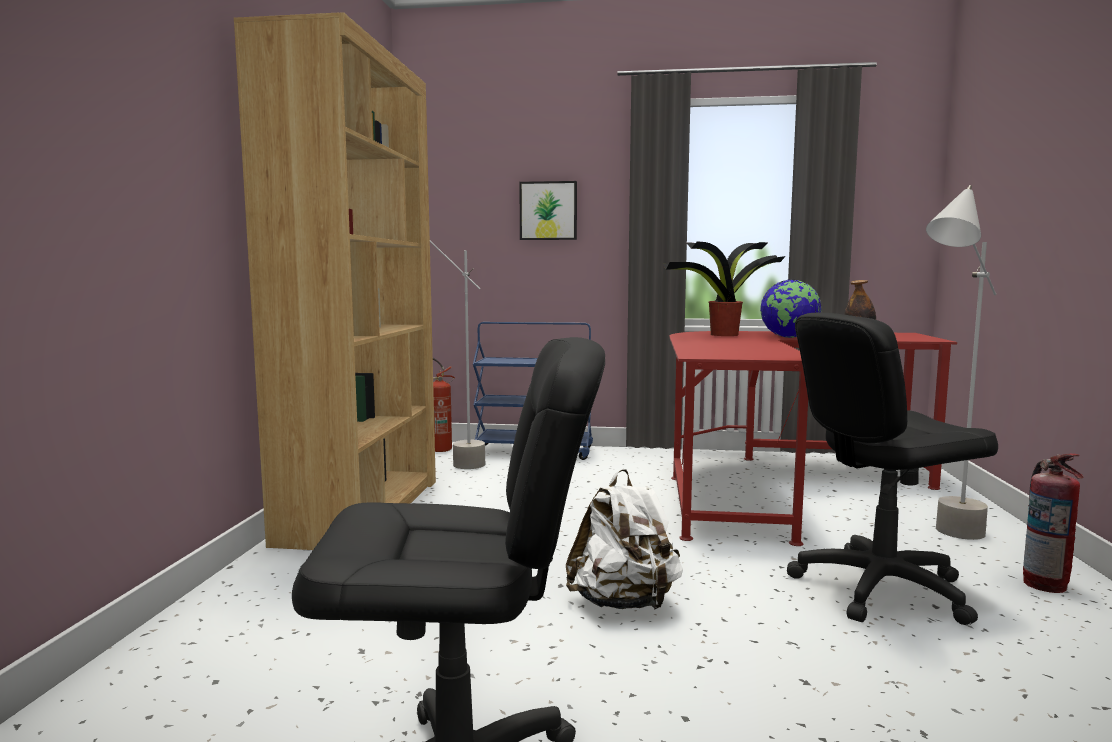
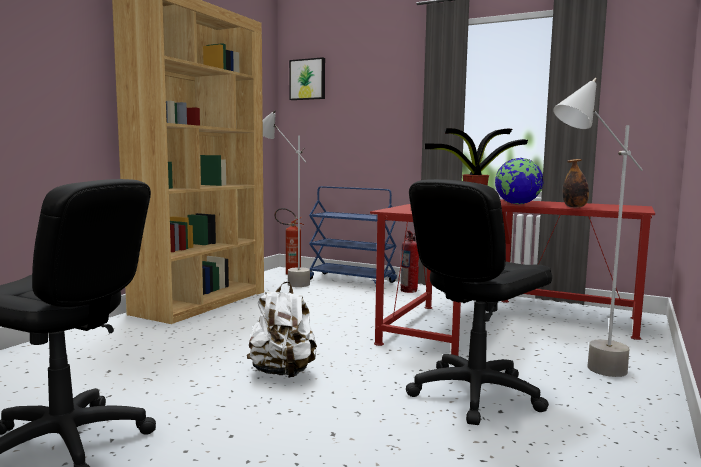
camera: 20 degrees right, 0 degrees up
picture [519,181,577,240] -> picture moved to [289,57,325,100]
black office chair [787,313,998,625] -> black office chair turned 45 degrees counterclockwise [406,179,552,425]
fire extinguisher [1023,454,1083,593] -> fire extinguisher moved to [400,230,419,293]

